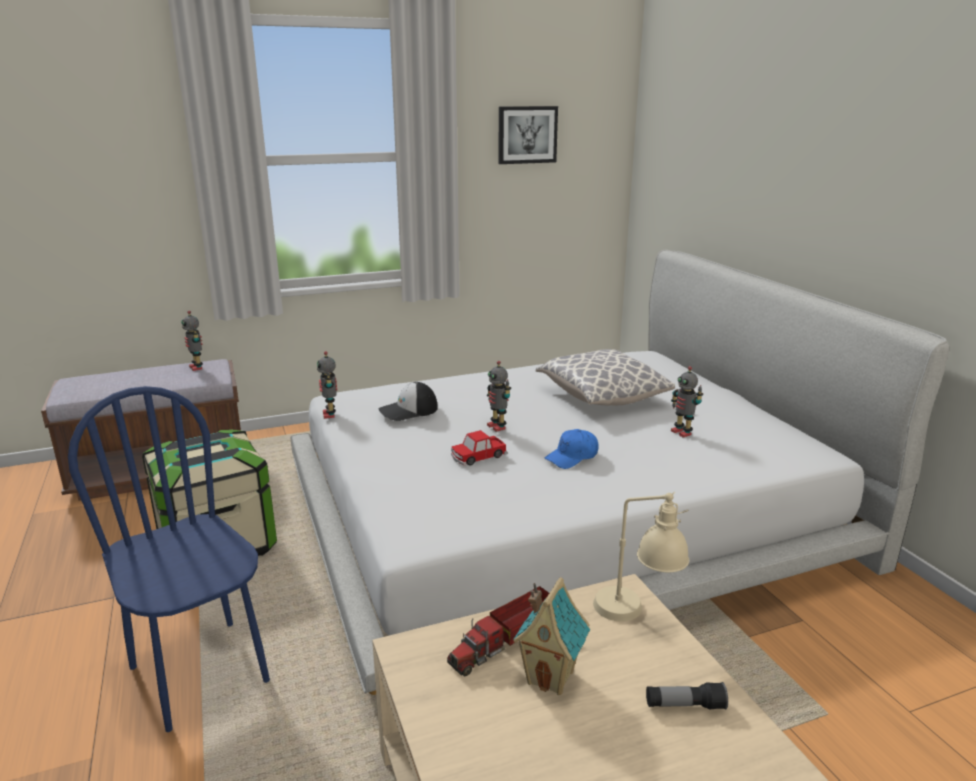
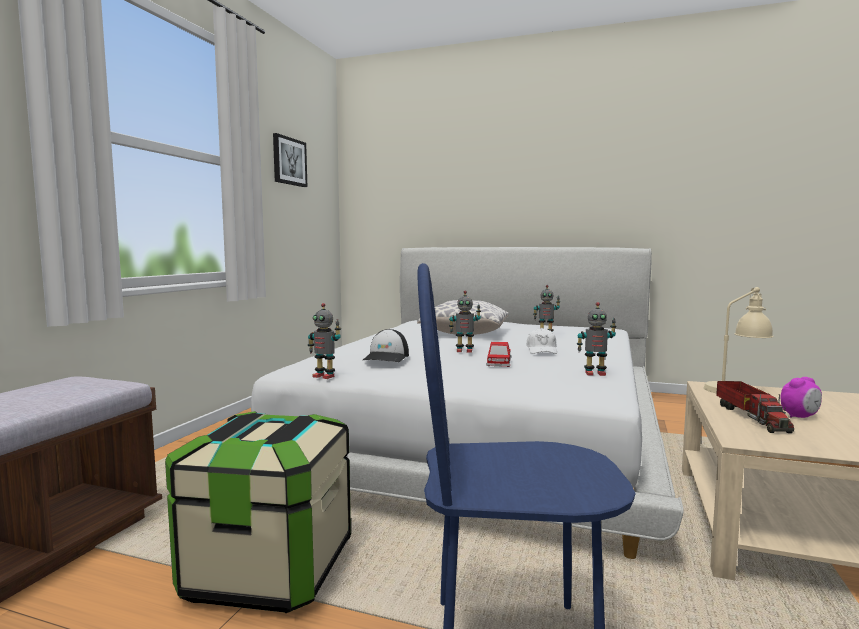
camera: 50 degrees left, 15 degrees down
toy robot [181,311,203,371] -> toy robot moved to [577,302,616,376]
toy house [513,577,590,695] -> alarm clock [780,377,822,418]
blue cap [545,429,599,469] -> white cap [526,328,557,354]
flashlight [646,682,728,709] -> none

